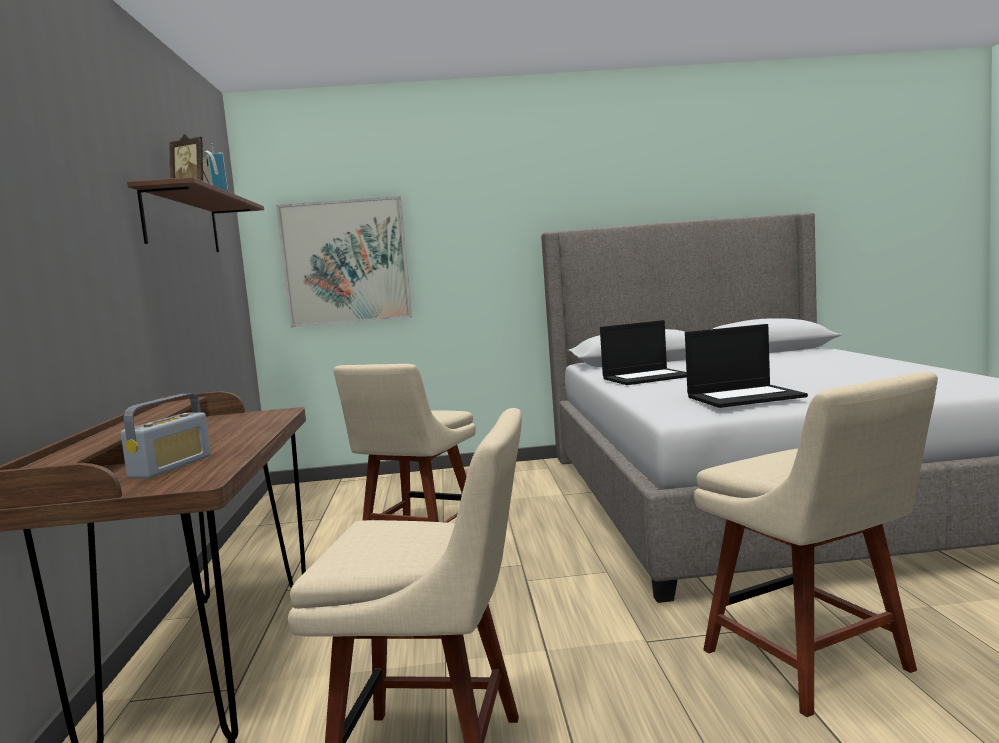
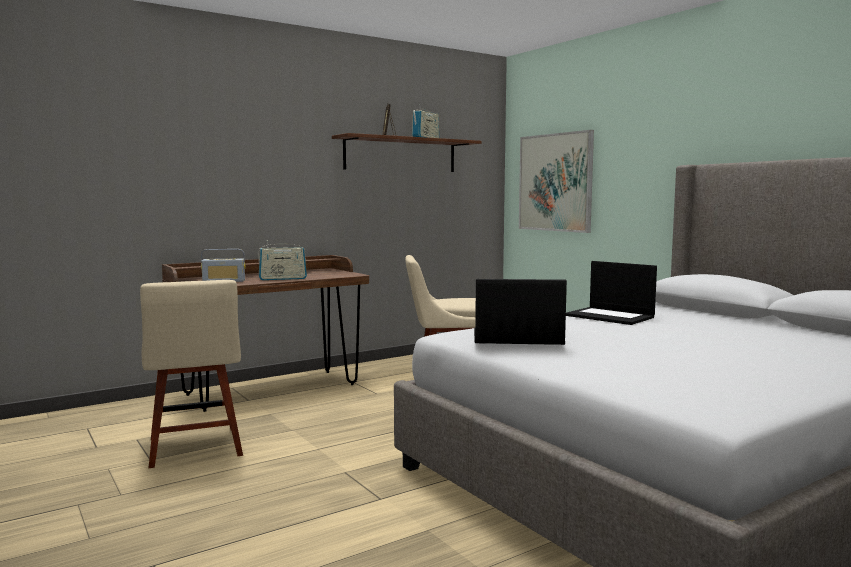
camera: 60 degrees right, 0 degrees up
laptop [685,324,808,408] -> laptop turned 135 degrees clockwise [474,279,567,345]
beige chair [694,372,938,717] -> none
none -> radio [258,240,307,280]

